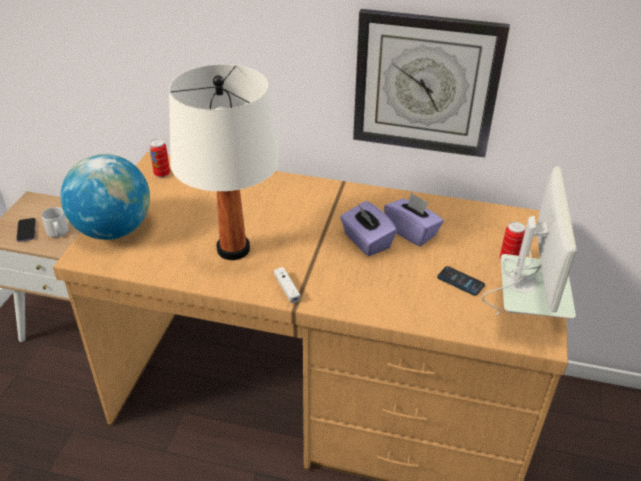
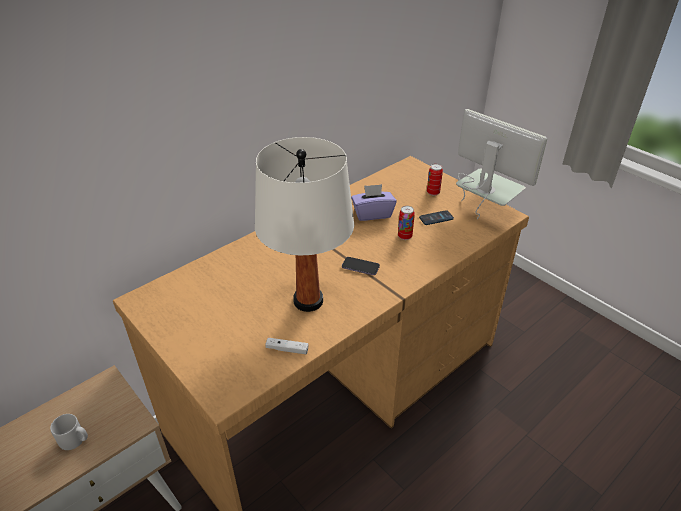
camera: 55 degrees left, 0 degrees up
phone [16,218,36,242] -> phone moved to [342,257,380,275]
globe [61,154,150,240] -> none
can [149,139,170,178] -> can moved to [398,206,415,240]
white game controller [274,267,301,303] -> white game controller moved to [265,338,308,354]
purple tissue box [340,201,397,256] -> none
wall clock [353,9,510,158] -> none

